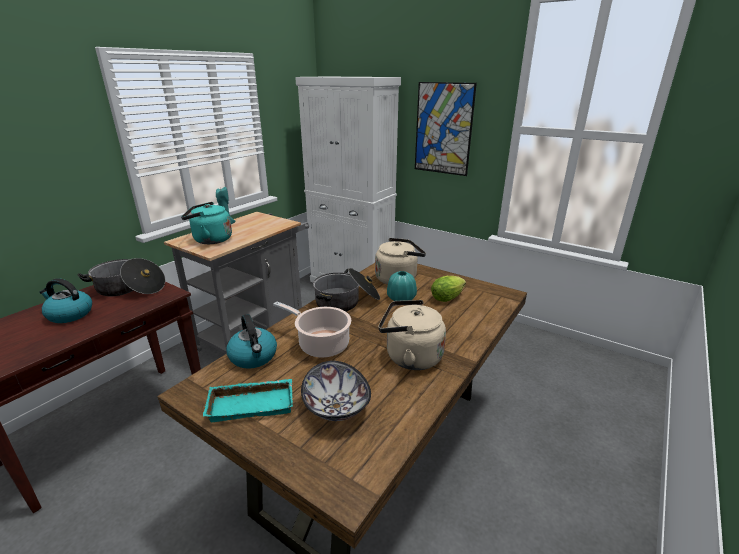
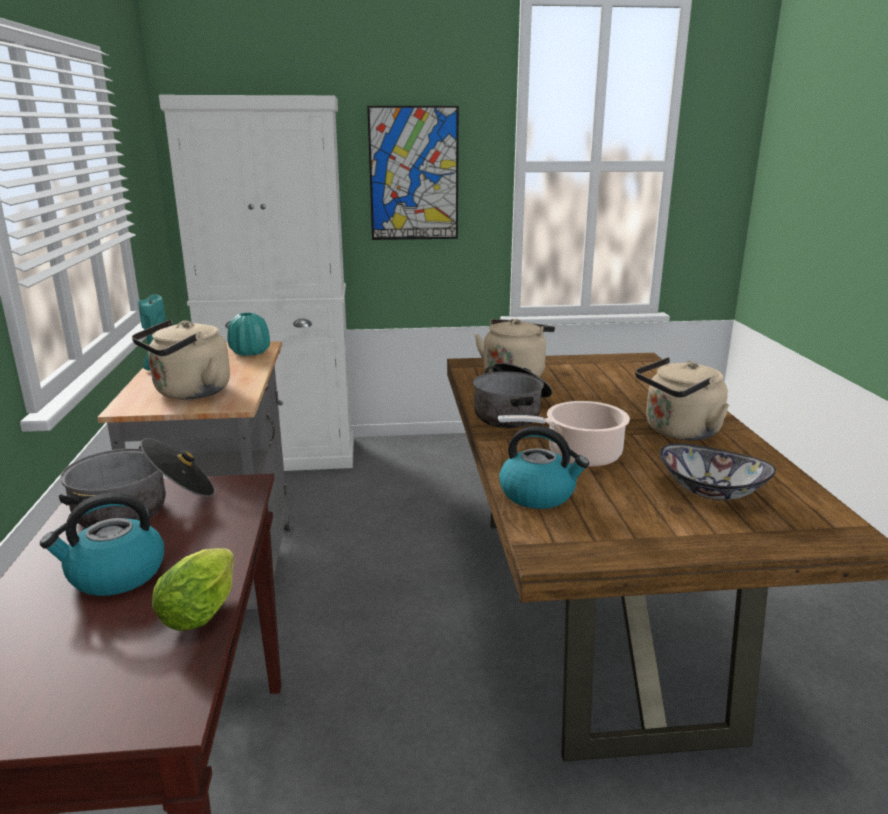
camera: 40 degrees left, 5 degrees down
turquoise kettle [181,202,232,244] -> beige kettle [132,320,230,400]
turquoise tray [203,379,293,422] -> none
turquoise vase [387,271,417,301] -> turquoise vase moved to [227,312,270,356]
lettuce [431,276,466,302] -> lettuce moved to [152,548,235,631]

